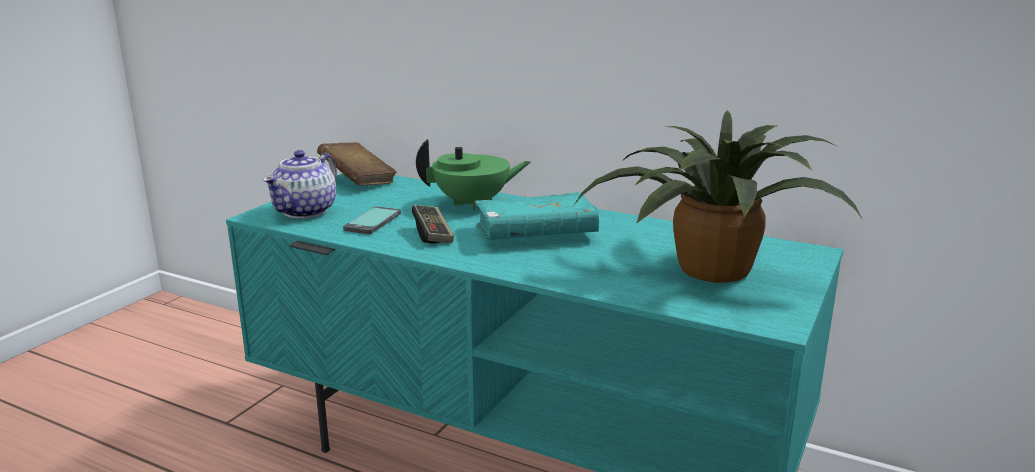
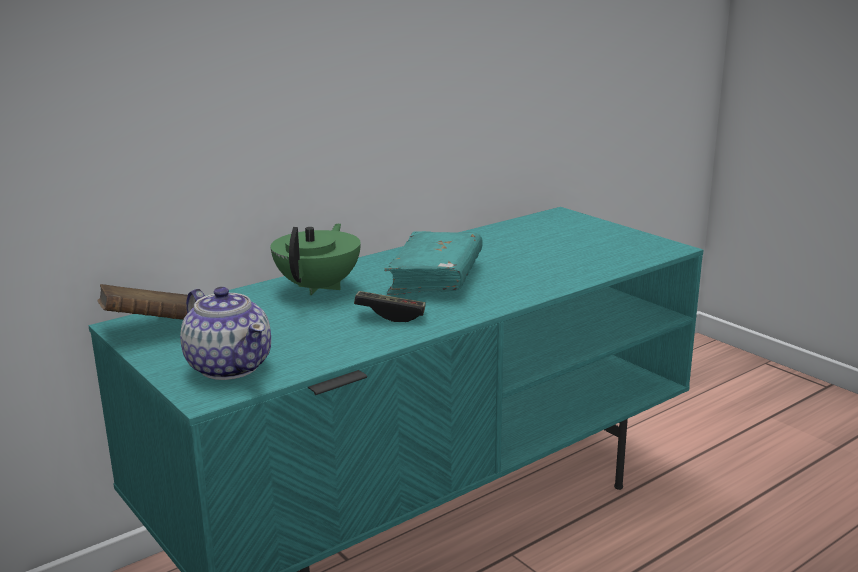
camera: 65 degrees left, 0 degrees up
phone [343,206,401,234] -> none
potted plant [573,110,863,283] -> none

